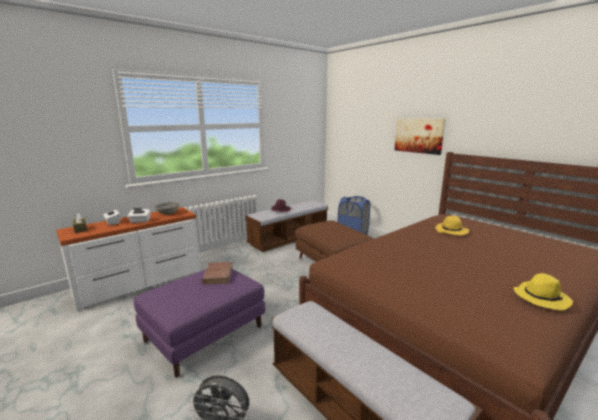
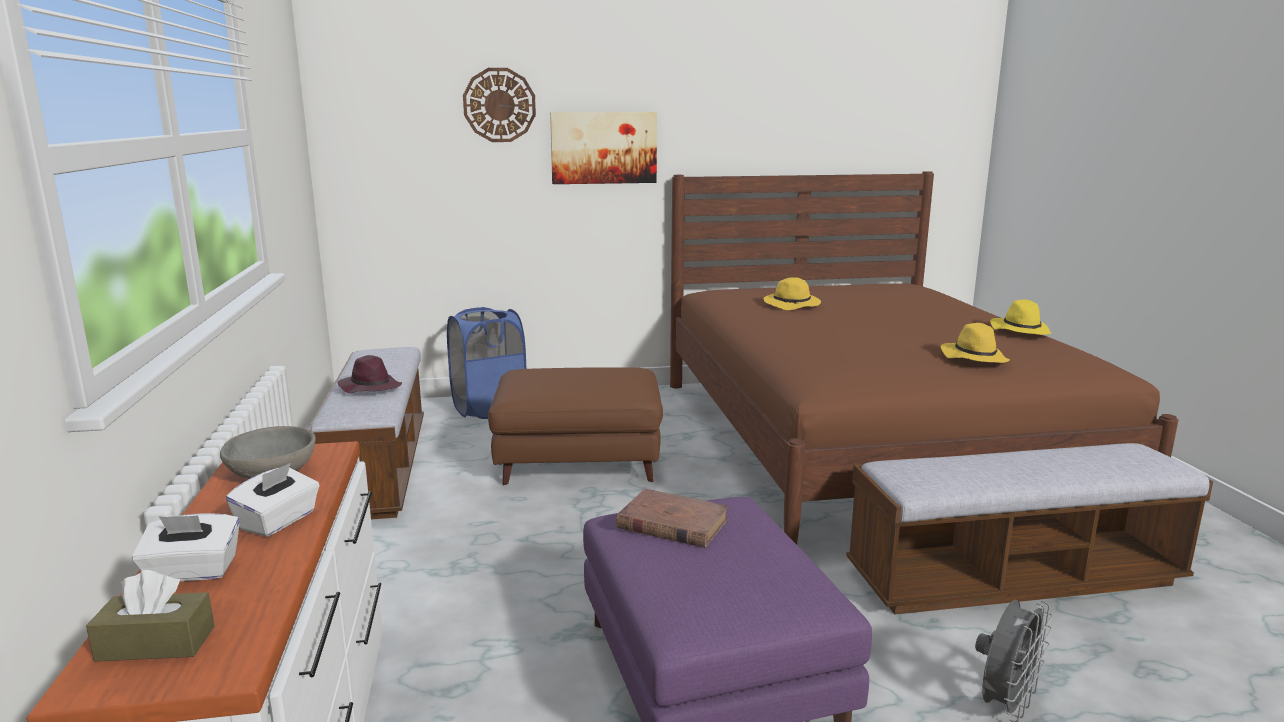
camera: 60 degrees left, 0 degrees up
none -> wall clock [463,68,536,142]
none -> yellow hat [941,323,1010,363]

